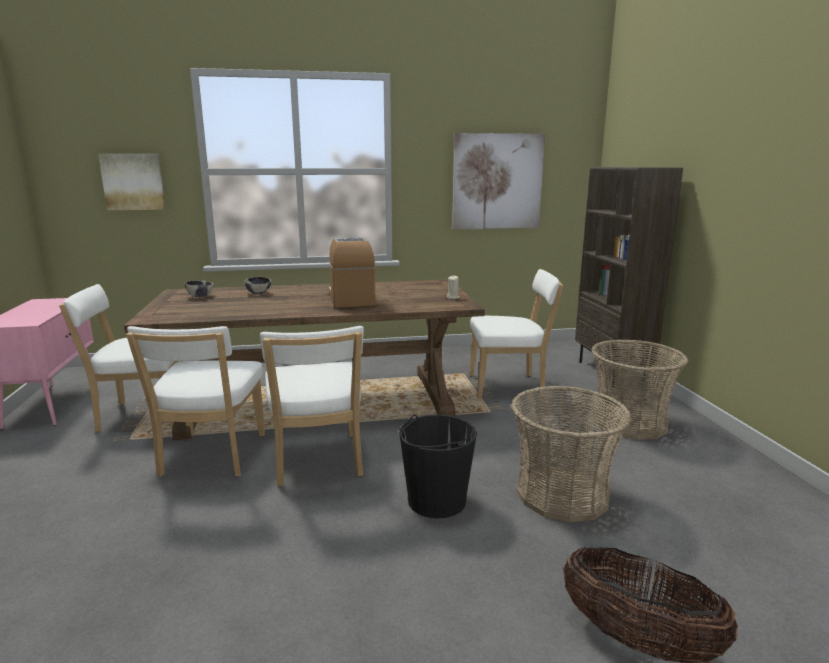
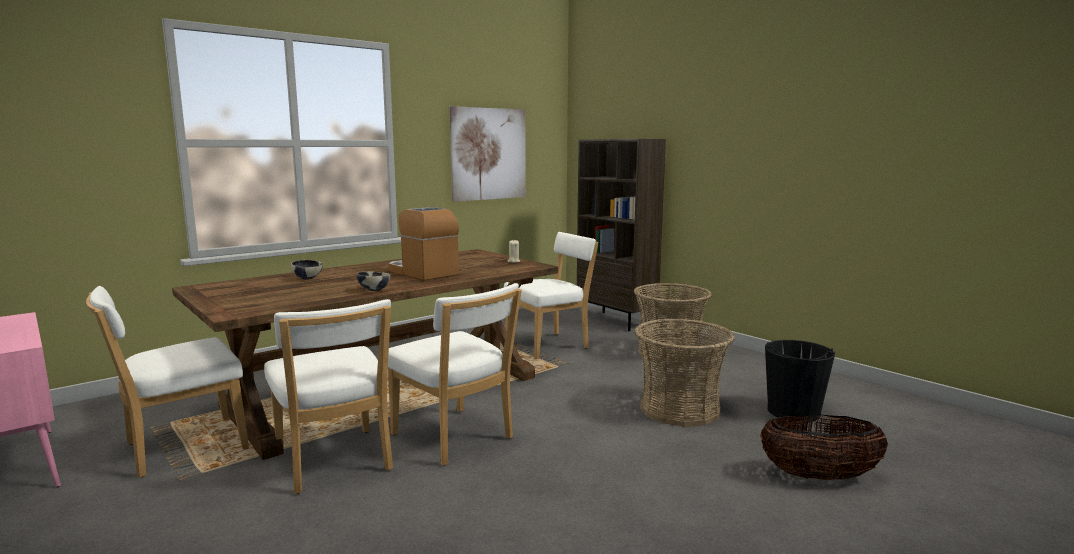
camera: 30 degrees left, 5 degrees down
picture [98,153,166,210] -> none
bowl [185,280,214,297] -> bowl moved to [357,271,390,291]
black bucket [399,414,477,518] -> black bucket moved to [765,340,835,422]

